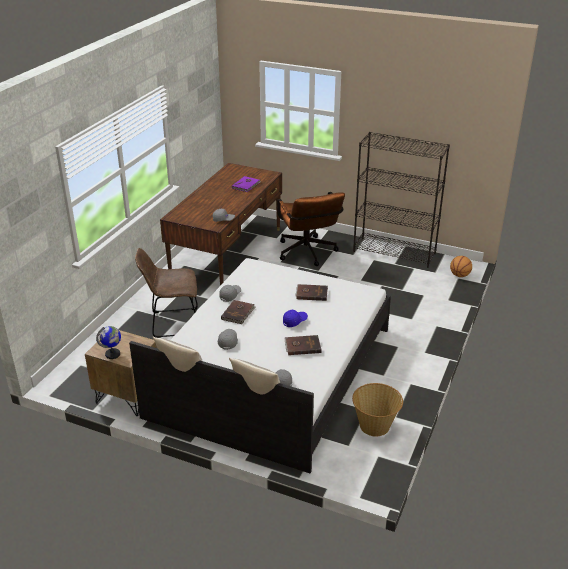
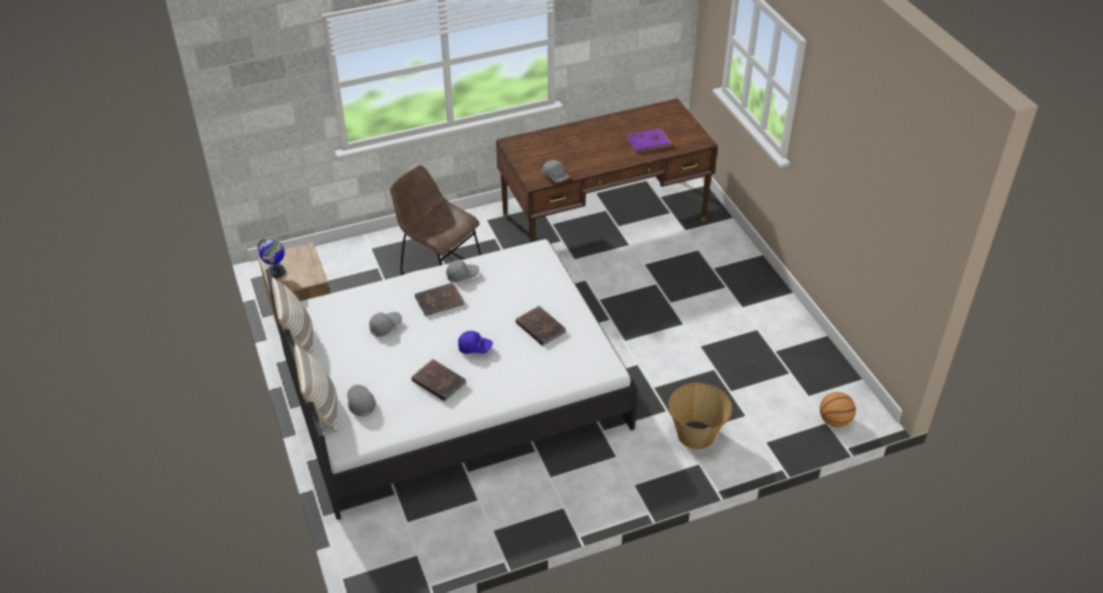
camera: 45 degrees right, 10 degrees up
brown office chair [276,192,345,266] -> none
basket [352,383,403,437] -> basket moved to [669,383,732,449]
black bookcase [353,132,450,268] -> none

